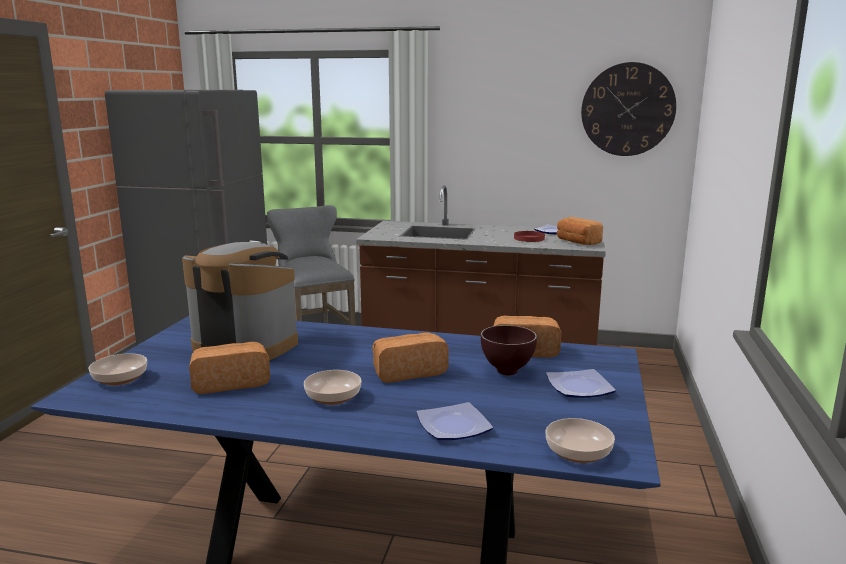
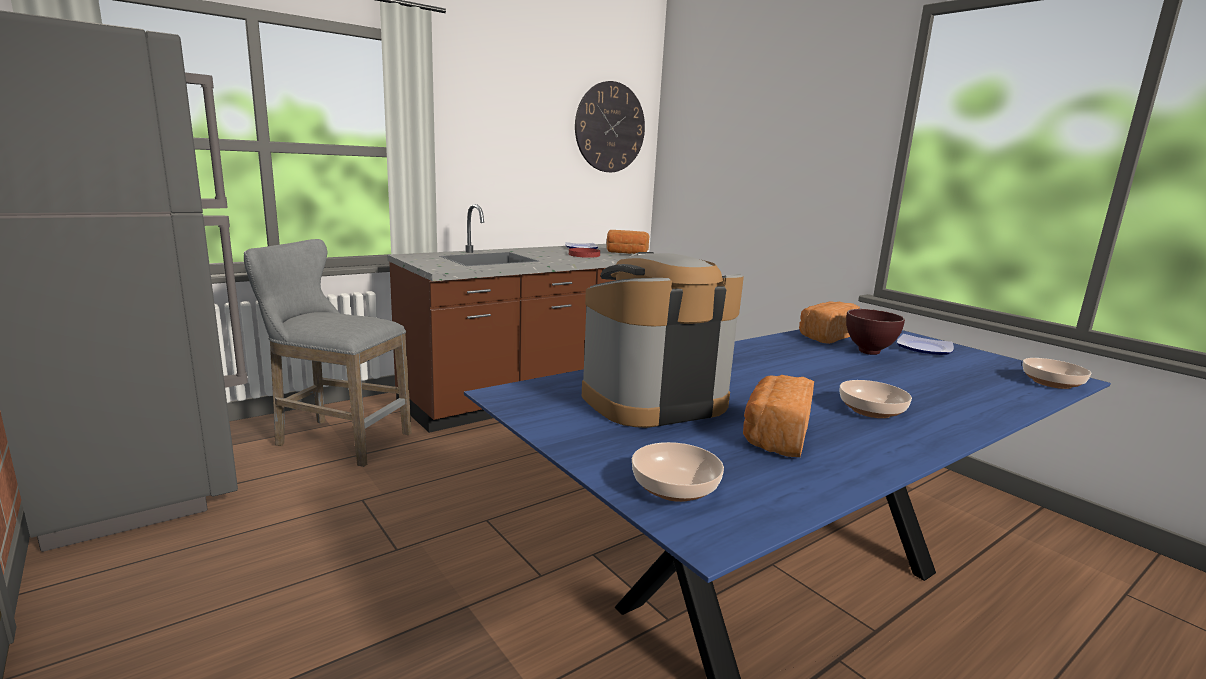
camera: 50 degrees left, 0 degrees up
bread [372,332,449,383] -> none
plate [416,402,493,440] -> none

